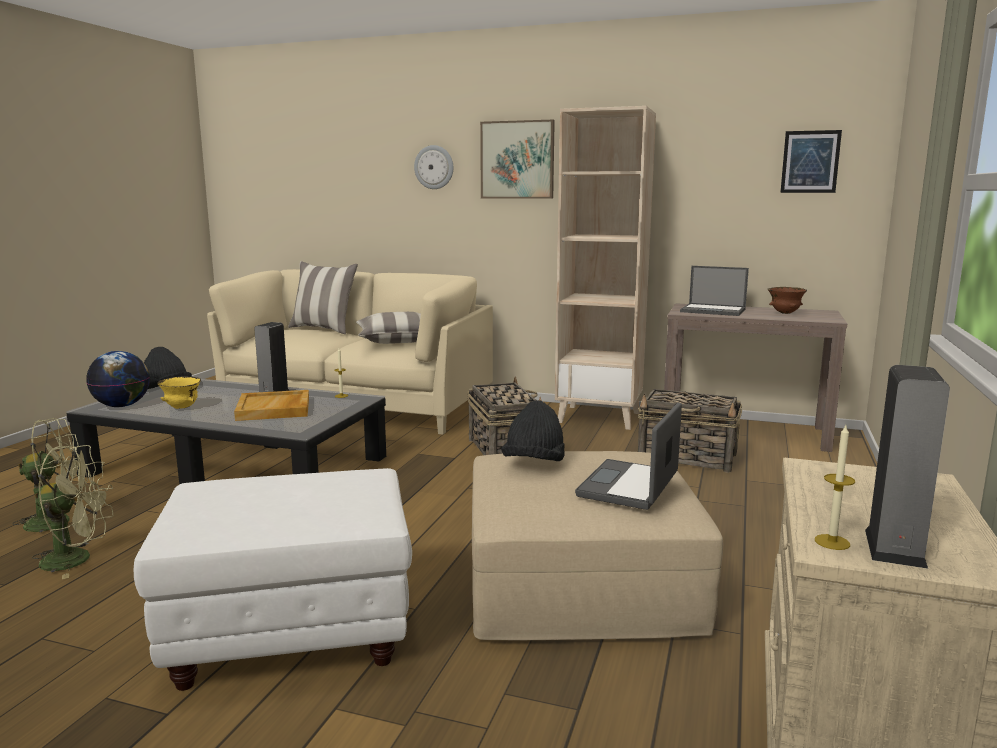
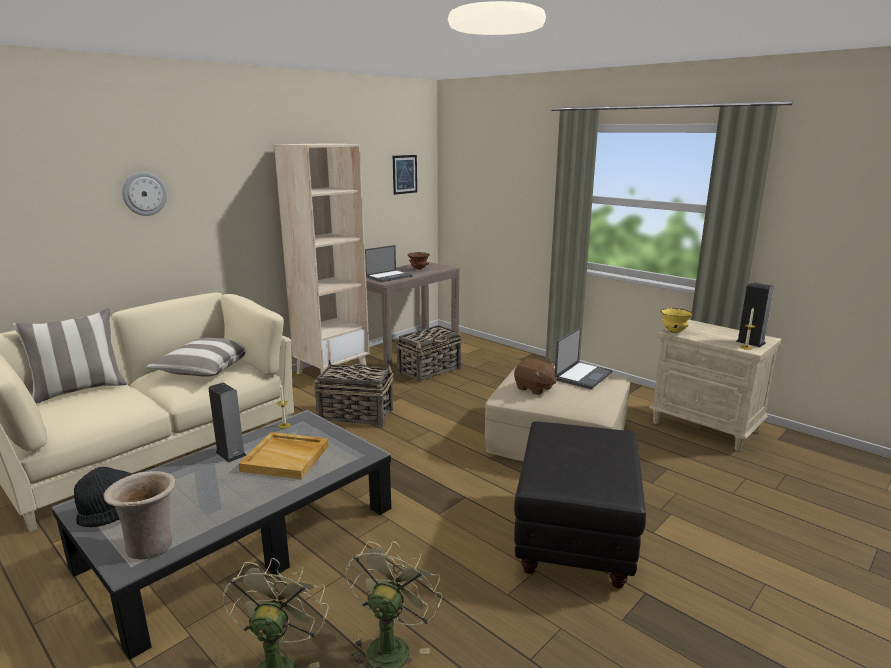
camera: 65 degrees left, 5 degrees up
globe [86,351,150,407] -> beige vase [104,471,176,559]
white ottoman [134,468,412,691] -> black ottoman [514,421,646,588]
yellow bowl [157,376,201,409] -> yellow bowl moved to [661,308,694,333]
picture [480,120,555,199] -> none
black hat [501,400,565,461] -> brown plush toy [514,358,556,395]
laptop [575,403,682,510] -> laptop turned 105 degrees counterclockwise [555,328,613,389]

